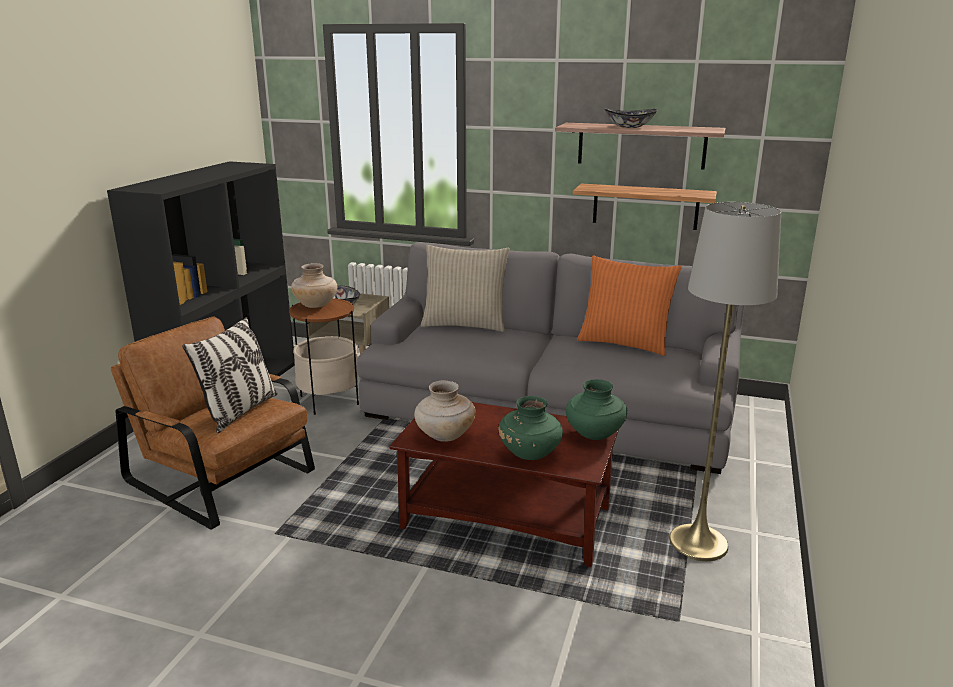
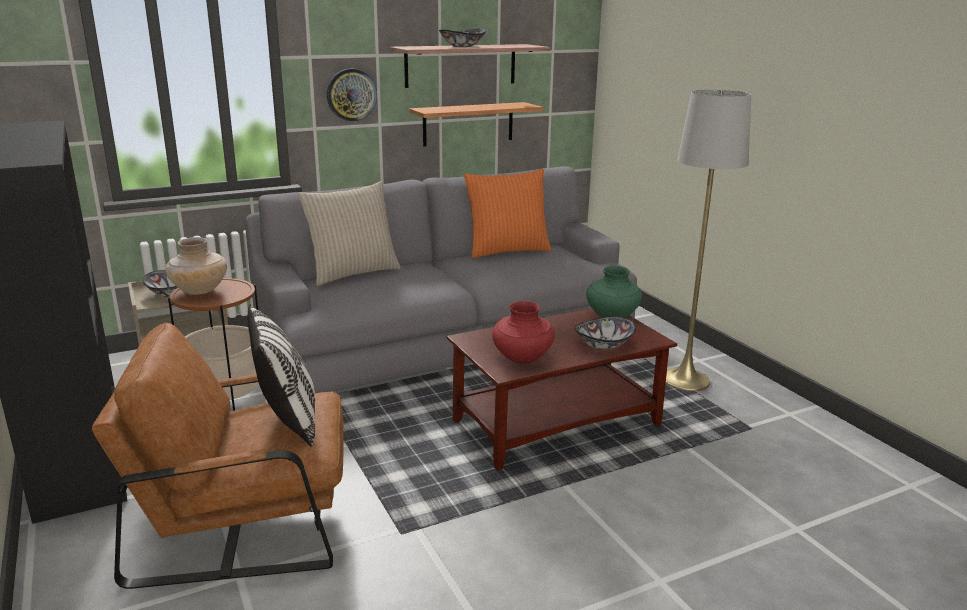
camera: 45 degrees left, 0 degrees up
beige vase [414,380,476,442] -> red vase [492,301,555,364]
green vase [499,396,563,460] -> bowl [574,317,636,350]
none -> wall clock [327,69,377,121]

